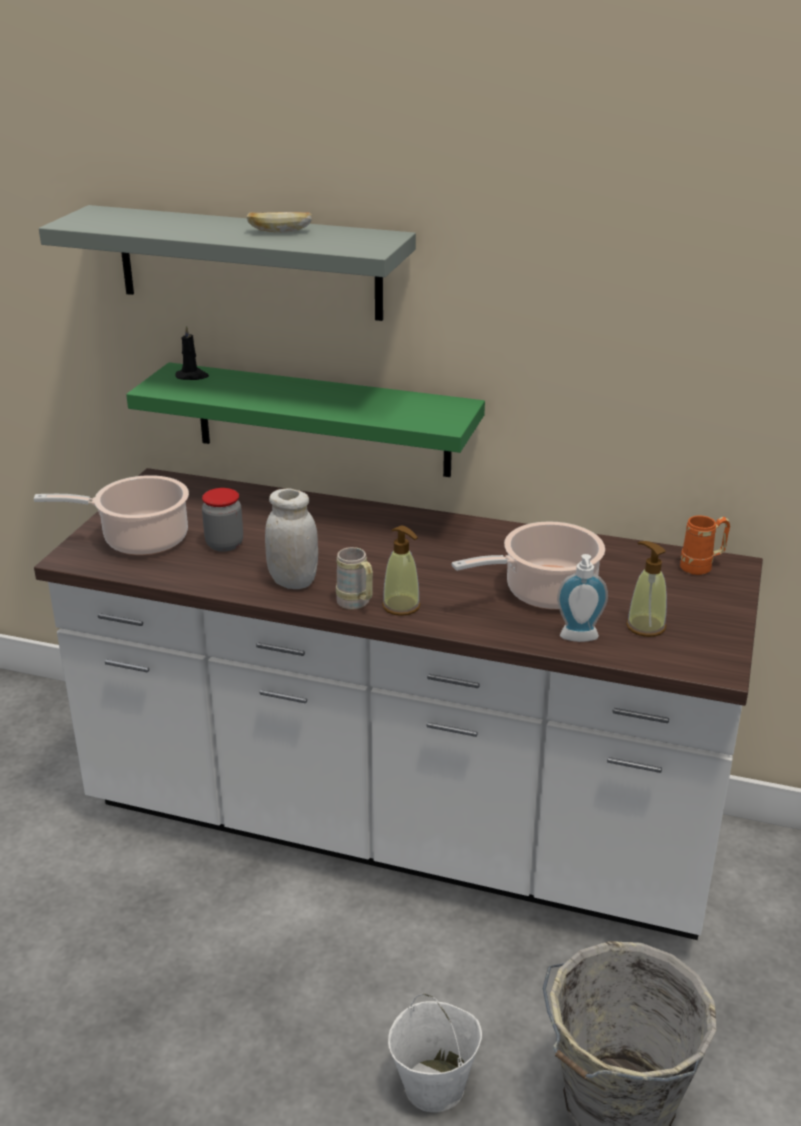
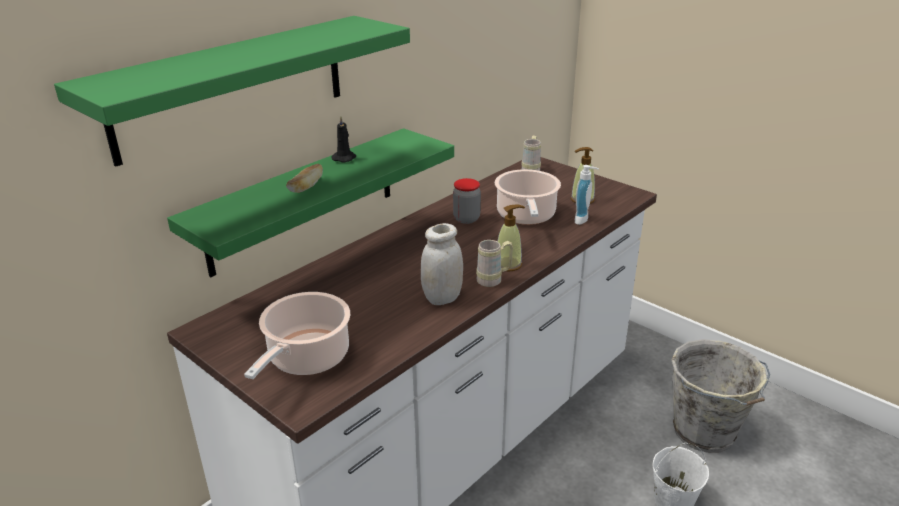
camera: 65 degrees left, 0 degrees up
grey shelf [39,205,416,321] -> green shelf [54,16,410,167]
black candle [175,325,209,380] -> black candle moved to [331,116,356,162]
jar [202,488,243,552] -> jar moved to [453,178,481,224]
bread [246,212,312,233] -> bread moved to [286,164,323,193]
orange mug [680,516,730,575] -> beige mug [521,135,541,171]

